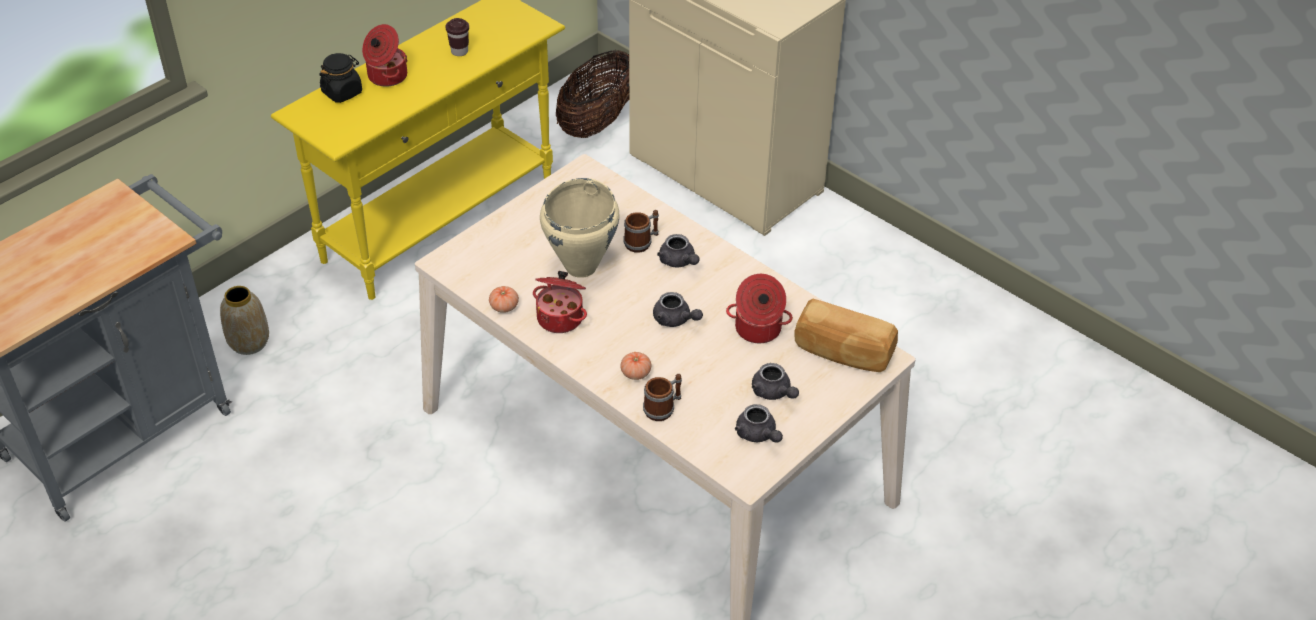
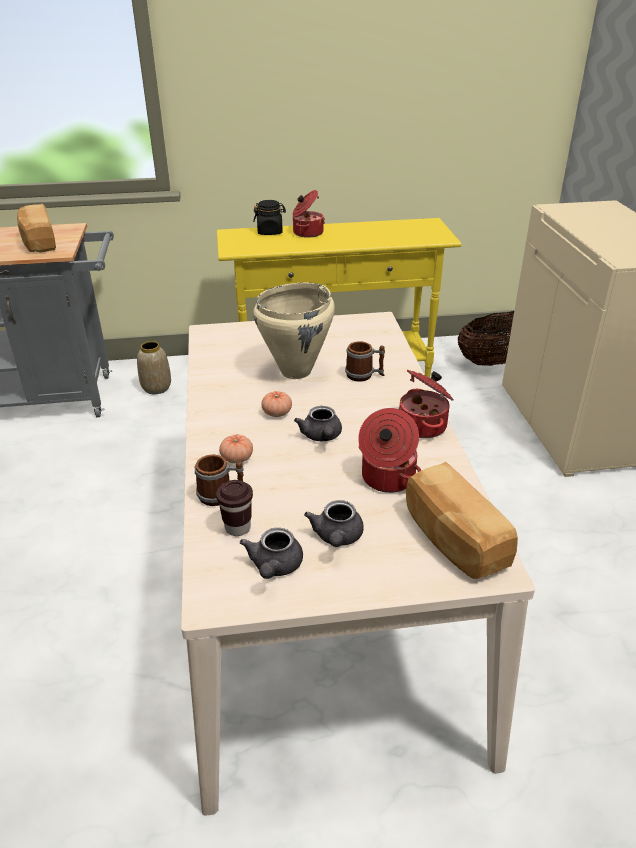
camera: 40 degrees right, 10 degrees down
brown cup [445,18,469,56] -> brown cup moved to [216,480,253,536]
tomato [489,286,519,313] -> tomato moved to [261,391,292,417]
cooking pot [533,271,587,333] -> cooking pot moved to [398,370,454,438]
grey teapot [657,234,700,268] -> none
none -> bread [17,204,56,252]

